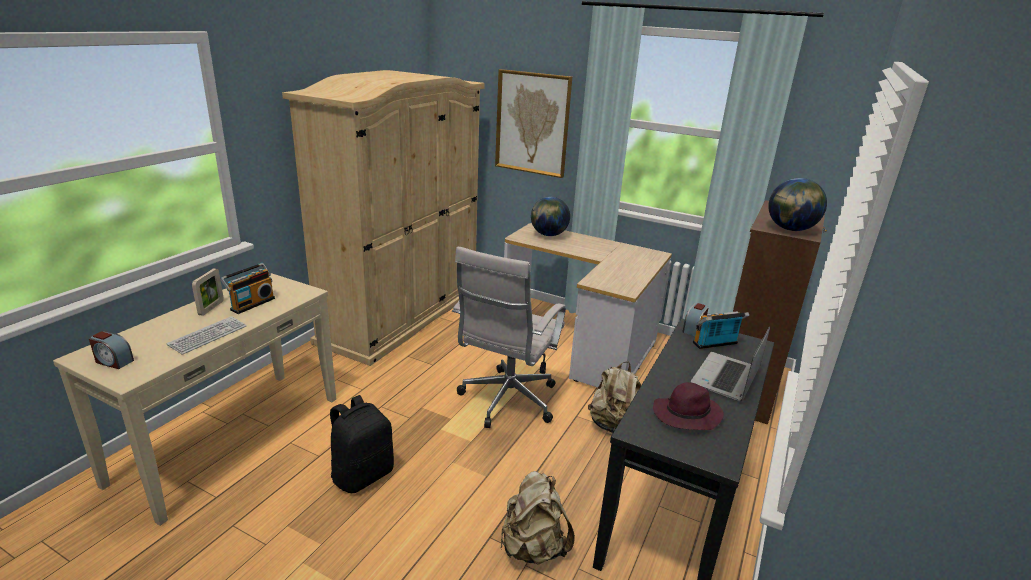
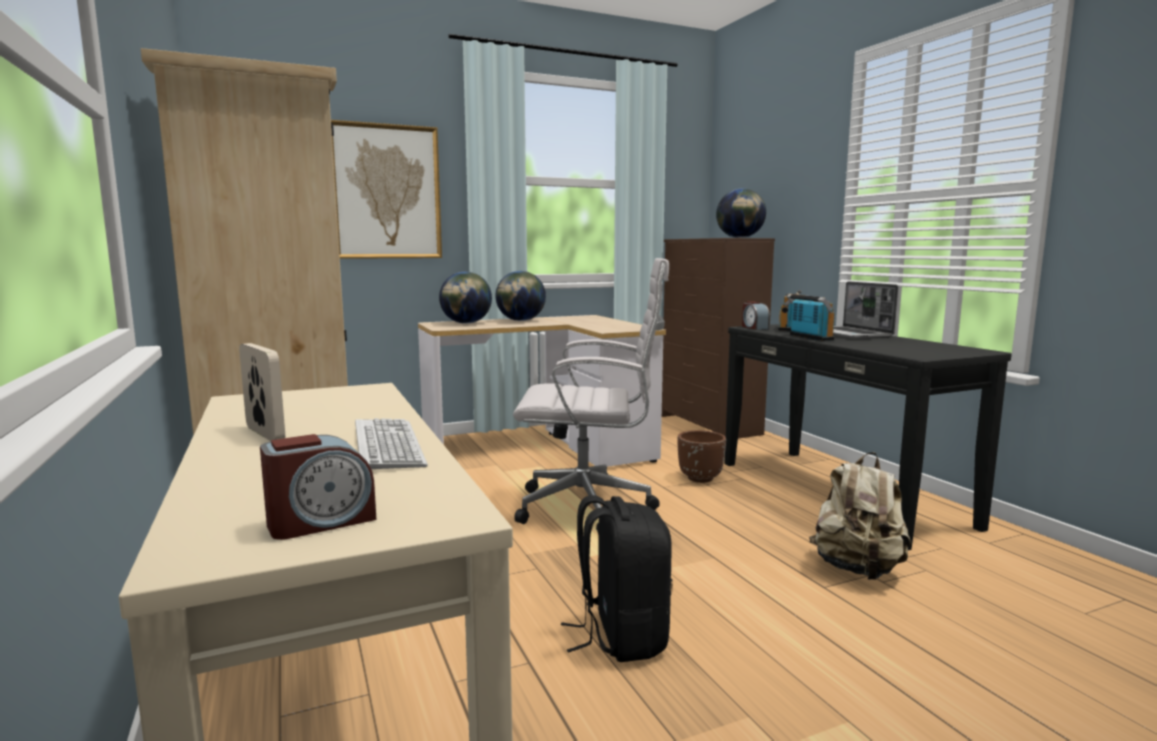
camera: 50 degrees left, 15 degrees down
radio [220,263,275,314] -> radio moved to [787,294,835,341]
white office chair [452,247,566,428] -> white office chair turned 60 degrees counterclockwise [513,258,669,535]
beige backpack [588,362,641,433] -> brown planter [677,430,726,483]
purple hat [653,382,724,430] -> none
none -> globe [496,271,546,321]

